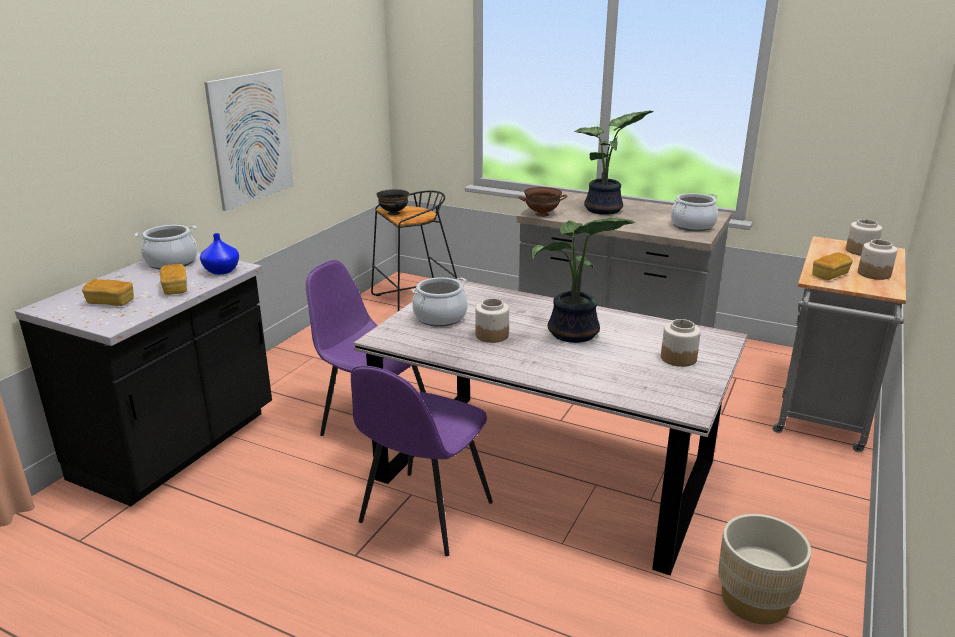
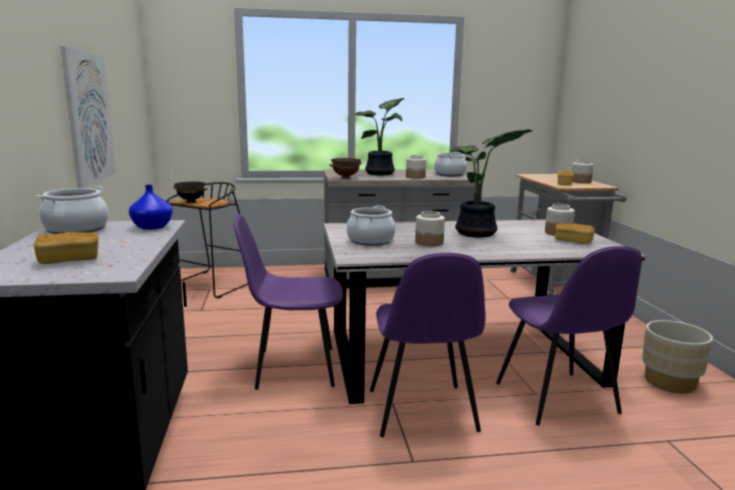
camera: 35 degrees left, 10 degrees down
bread [160,264,187,295] -> bread moved to [555,223,595,244]
jar [846,219,882,256] -> jar moved to [406,155,426,179]
none -> purple chair [496,246,642,426]

